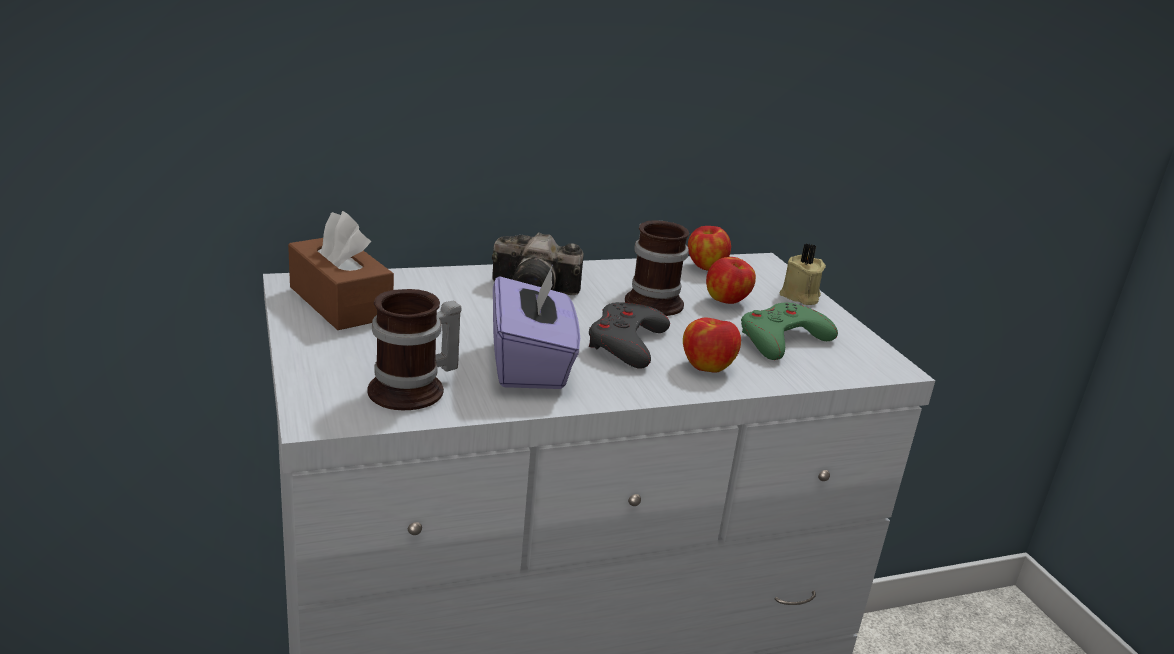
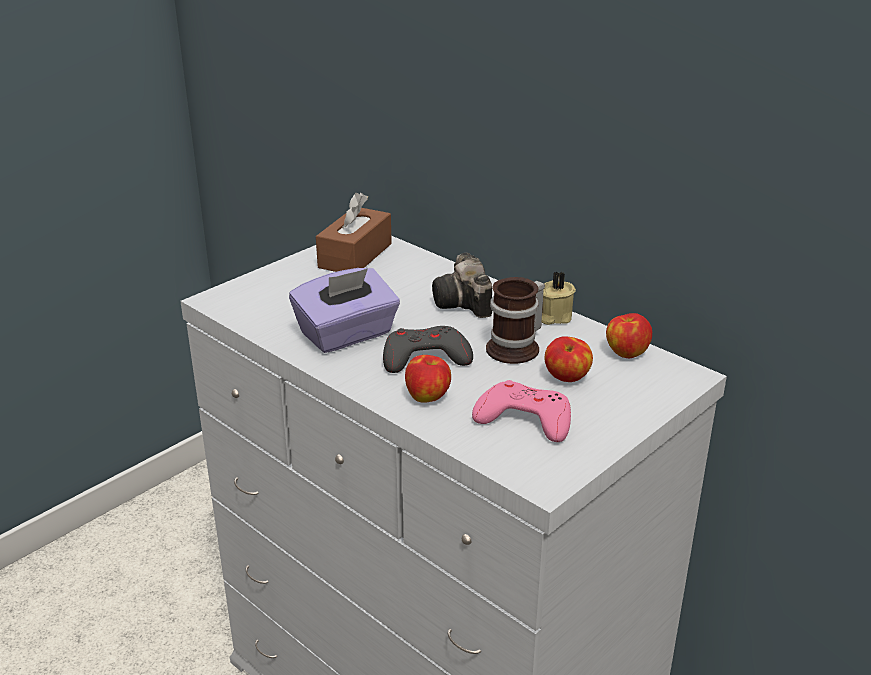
camera: 65 degrees right, 5 degrees up
mug [368,289,461,410] -> none
green game controller [741,302,838,360] -> pink game controller [472,380,571,442]
beige candle [780,244,826,305] -> beige candle moved to [542,271,576,325]

